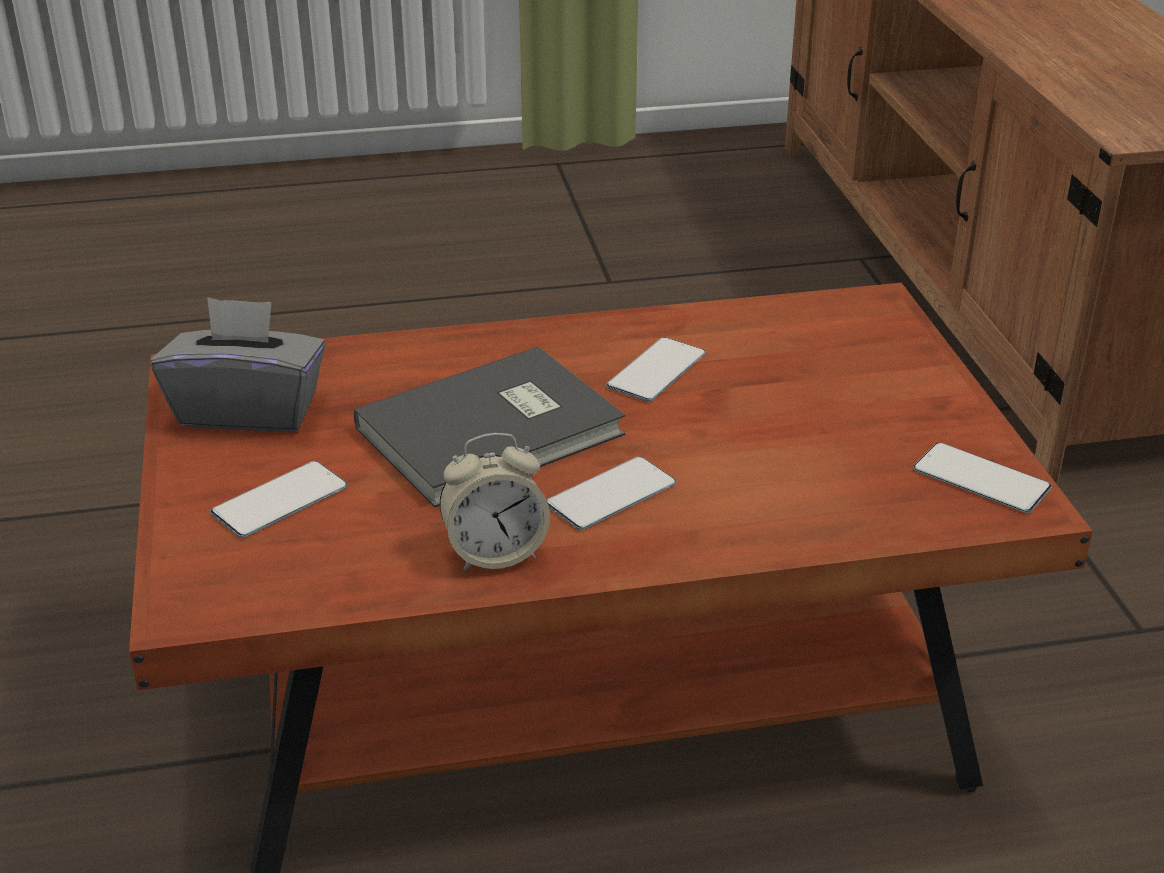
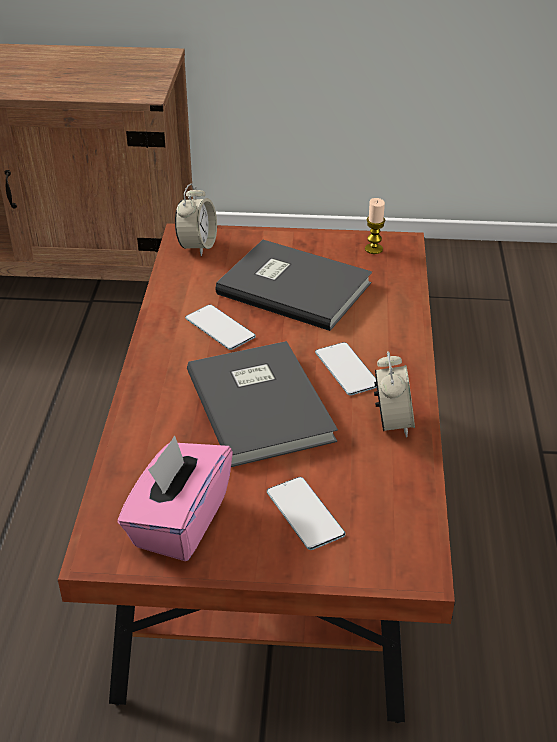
camera: 75 degrees left, 5 degrees up
grey tissue box [151,297,326,432] -> pink tissue box [118,435,233,561]
phone [914,443,1052,513] -> candle [365,198,386,254]
none -> alarm clock [175,183,217,256]
none -> grey book [216,240,372,331]

